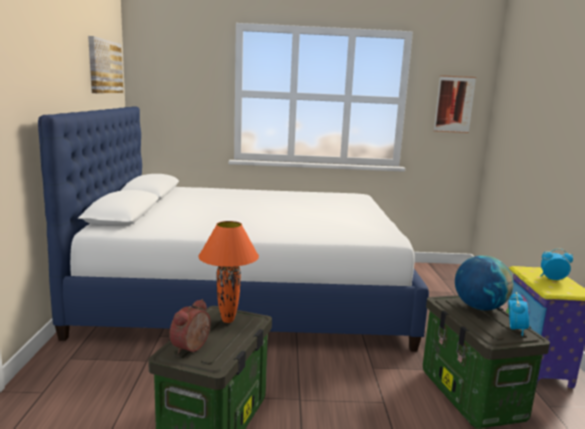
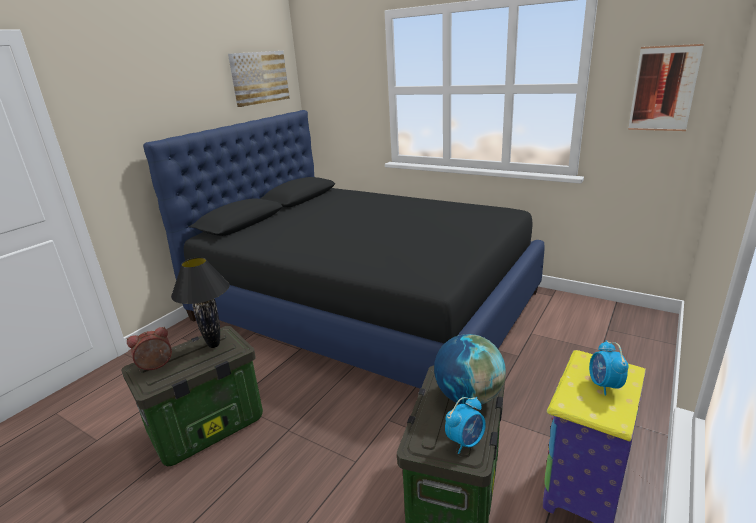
camera: 35 degrees right, 10 degrees up
white bed [38,106,429,352] -> black bed [143,110,545,388]
orange table lamp [198,221,259,323] -> black table lamp [171,257,230,348]
alarm clock [541,249,573,280] -> alarm clock turned 135 degrees counterclockwise [589,340,629,395]

